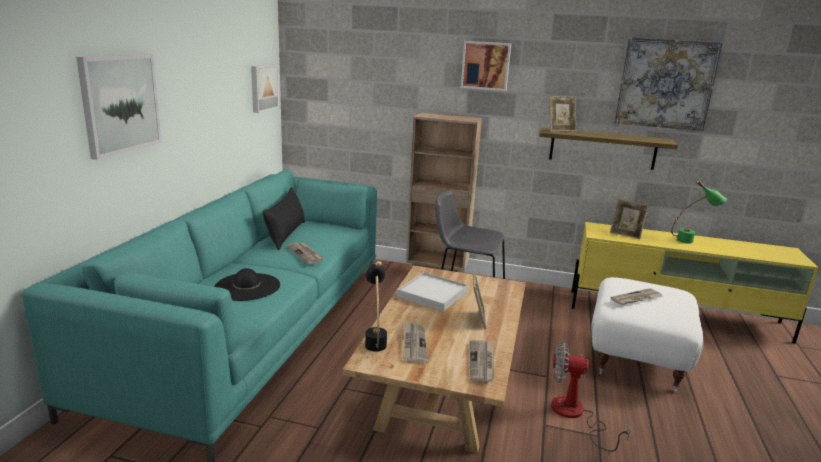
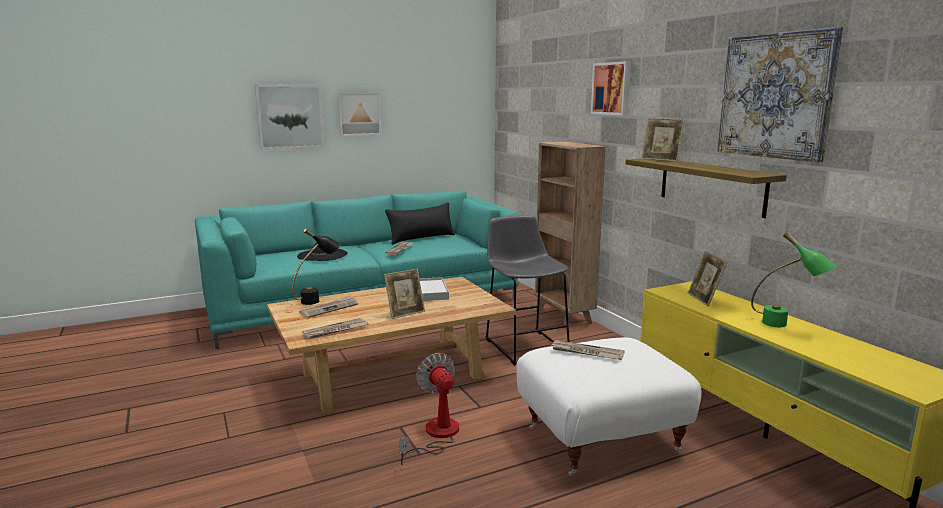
camera: 50 degrees right, 5 degrees down
picture [251,64,279,113] -> picture moved to [338,93,381,136]

